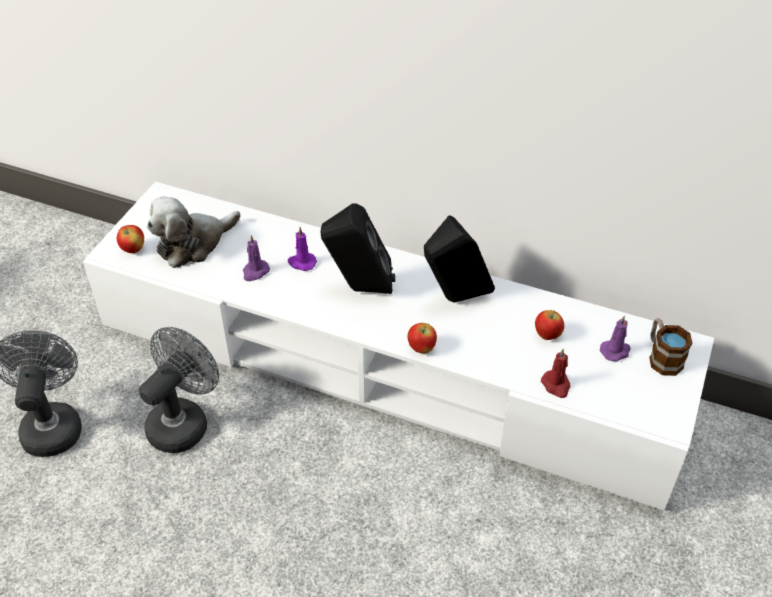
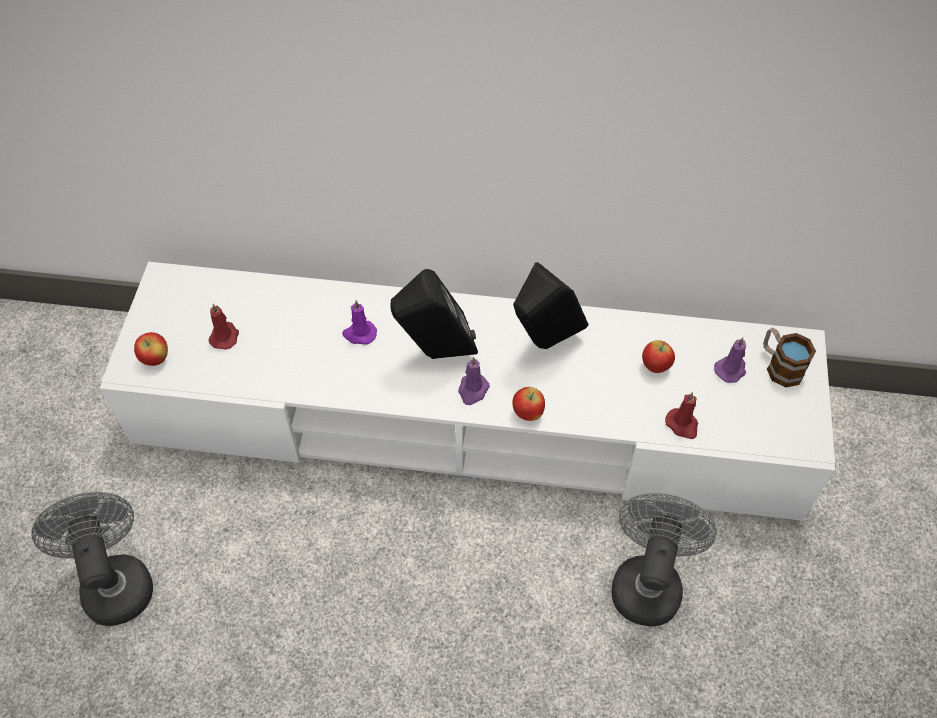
camera: 15 degrees left, 10 degrees up
grey fan [139,327,219,453] -> grey fan moved to [611,493,717,627]
plush toy [147,196,241,268] -> red candle [209,304,239,349]
purple candle [243,235,270,281] -> purple candle moved to [458,357,490,405]

